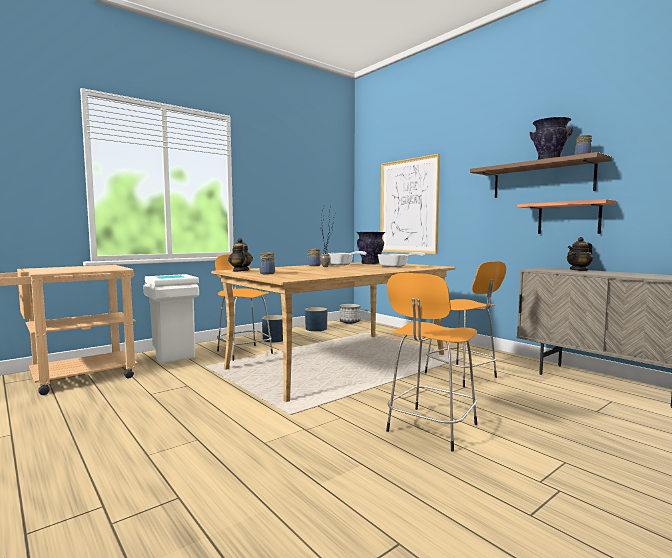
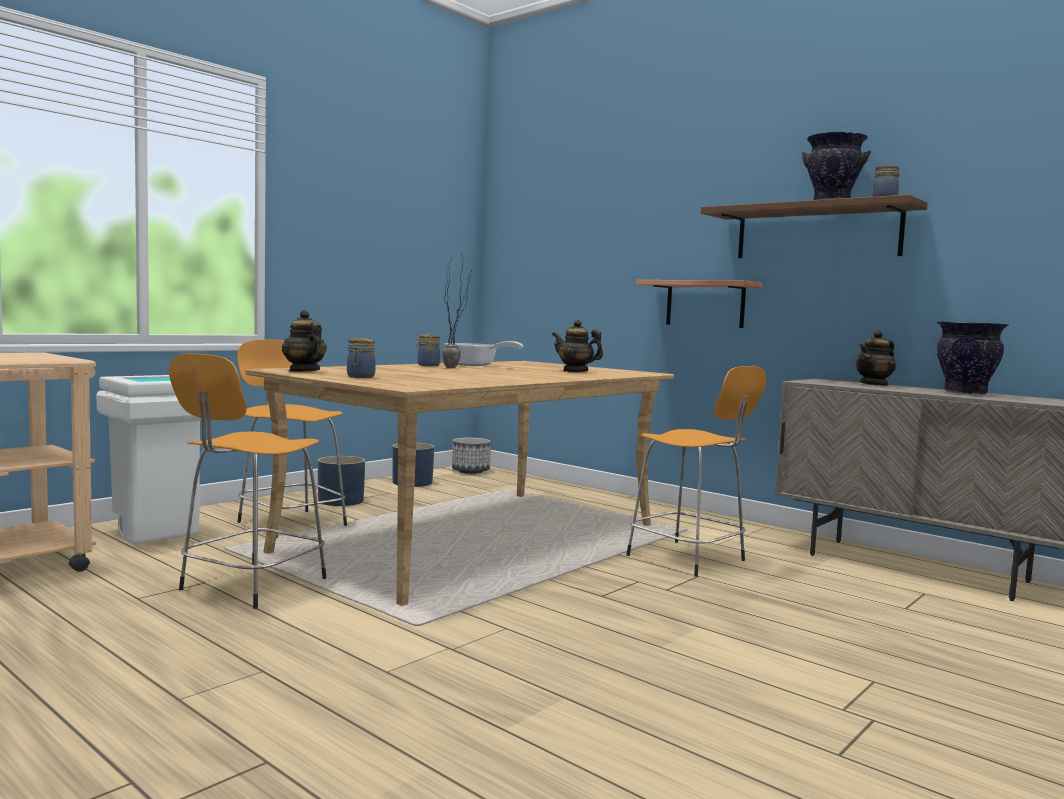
camera: 10 degrees left, 0 degrees up
vase [357,232,385,265] -> vase moved to [937,321,1009,395]
frying pan [377,252,425,267] -> teapot [552,320,603,372]
picture [380,154,440,254] -> none
orange stool [386,273,477,452] -> orange stool moved to [169,353,326,609]
shelf [517,199,616,234] -> shelf moved to [636,280,762,328]

